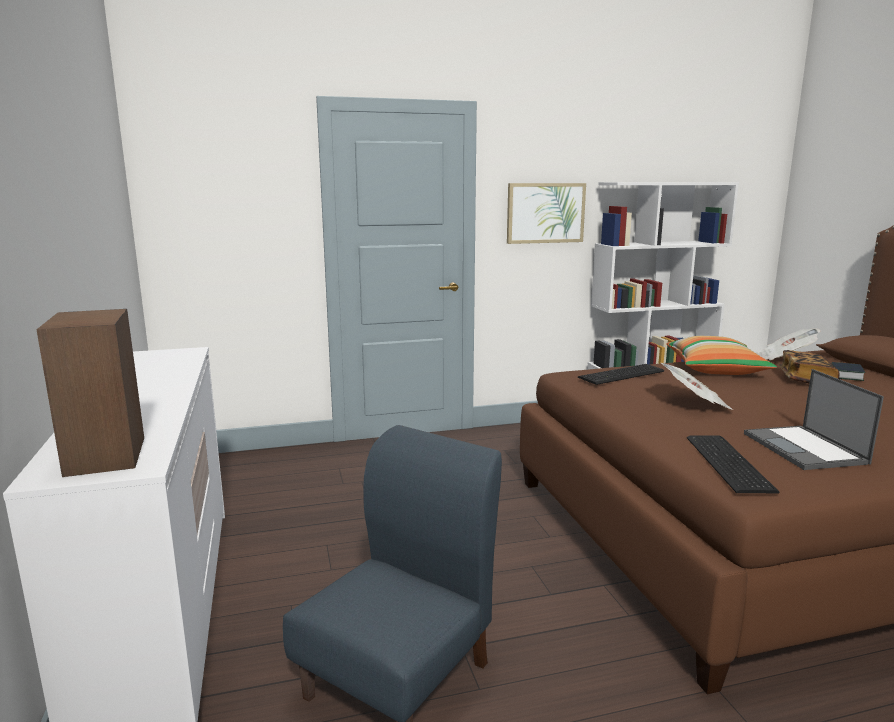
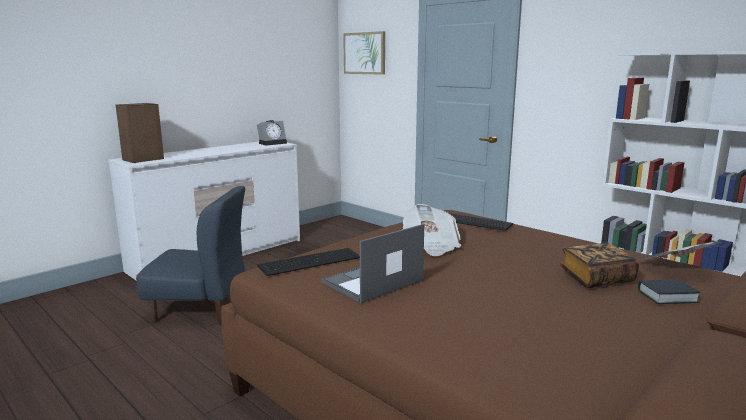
camera: 60 degrees right, 0 degrees up
picture [507,183,586,244] -> picture moved to [343,31,385,75]
pillow [666,336,777,375] -> none
none -> alarm clock [257,120,287,146]

